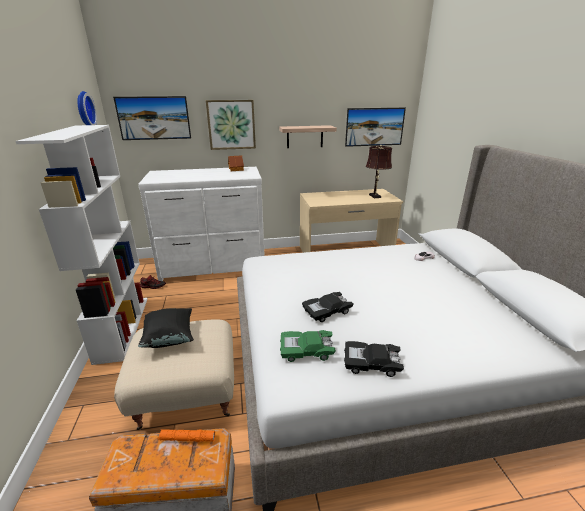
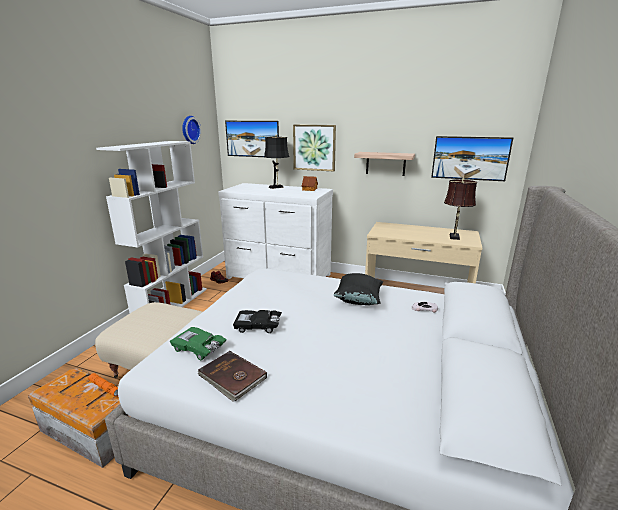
camera: 30 degrees right, 5 degrees down
black pillow [138,308,194,348] -> black pillow moved to [333,273,383,305]
black toy car [344,341,404,377] -> brown book [198,351,267,402]
none -> black table lamp [264,135,289,189]

